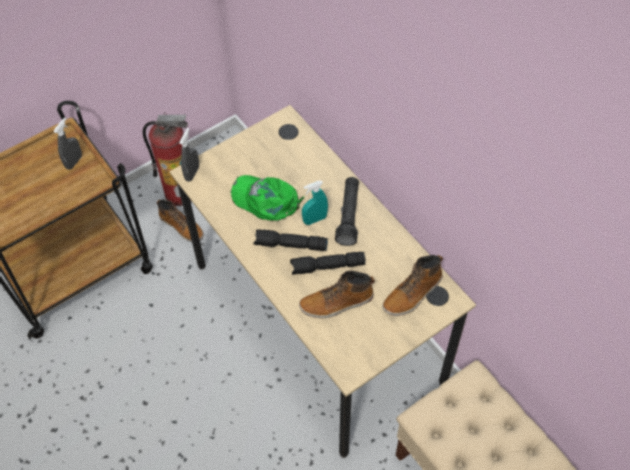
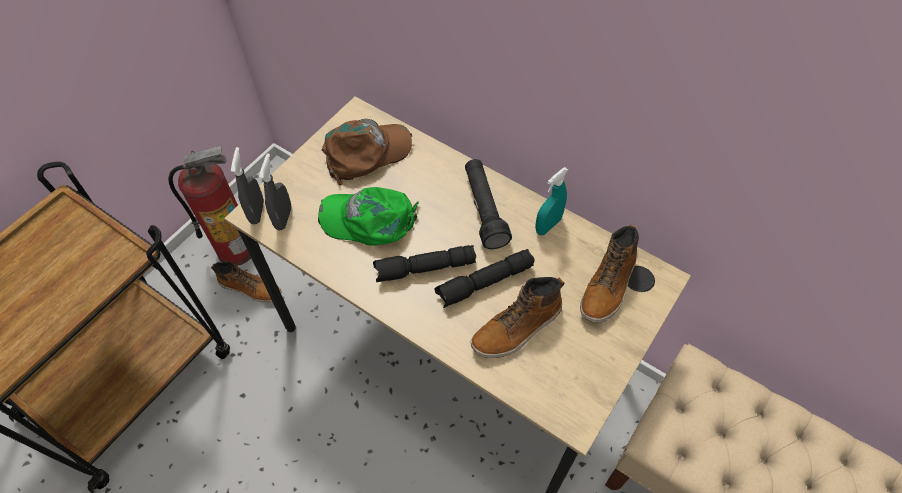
camera: 20 degrees left, 0 degrees up
grey spray bottle [54,118,82,170] -> grey spray bottle moved to [259,153,292,231]
turquoise spray bottle [302,181,328,225] -> turquoise spray bottle moved to [535,167,568,235]
none -> brown cap [321,120,412,185]

